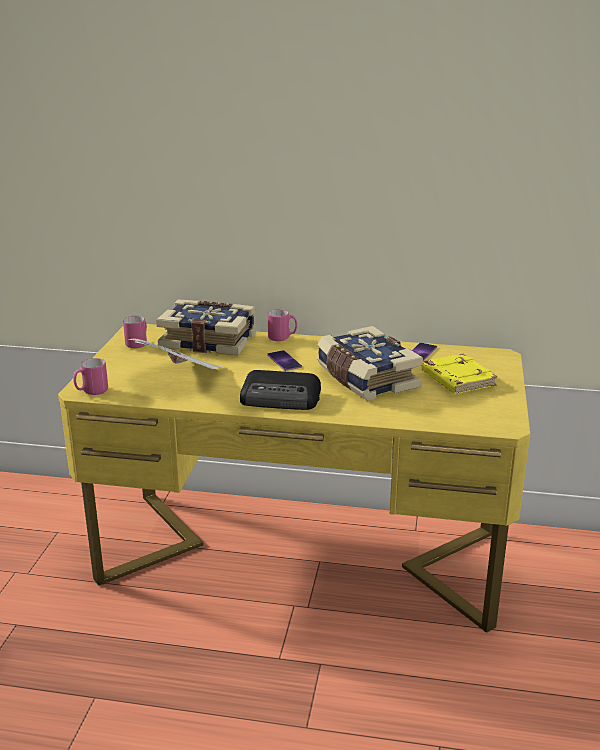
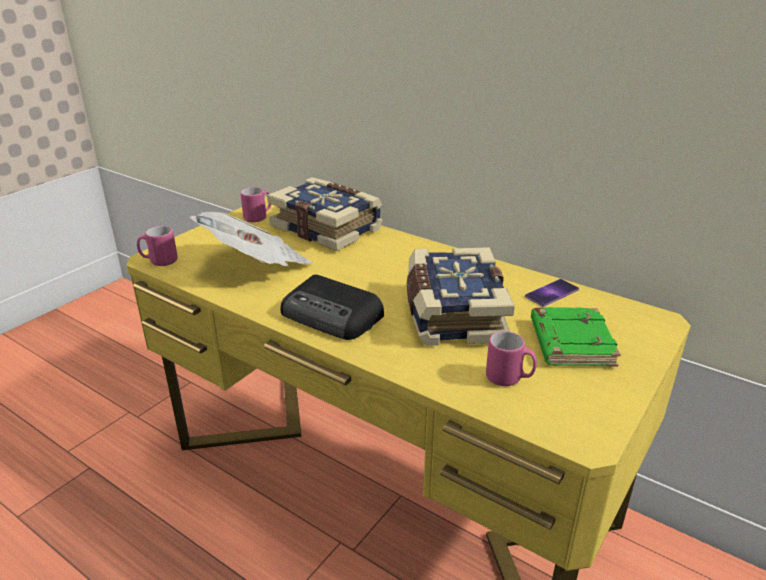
camera: 25 degrees right, 5 degrees up
phone [267,350,302,371] -> none
pink mug [268,309,297,341] -> pink mug moved to [486,331,537,386]
yellow book [421,354,497,394] -> green book [531,307,621,367]

